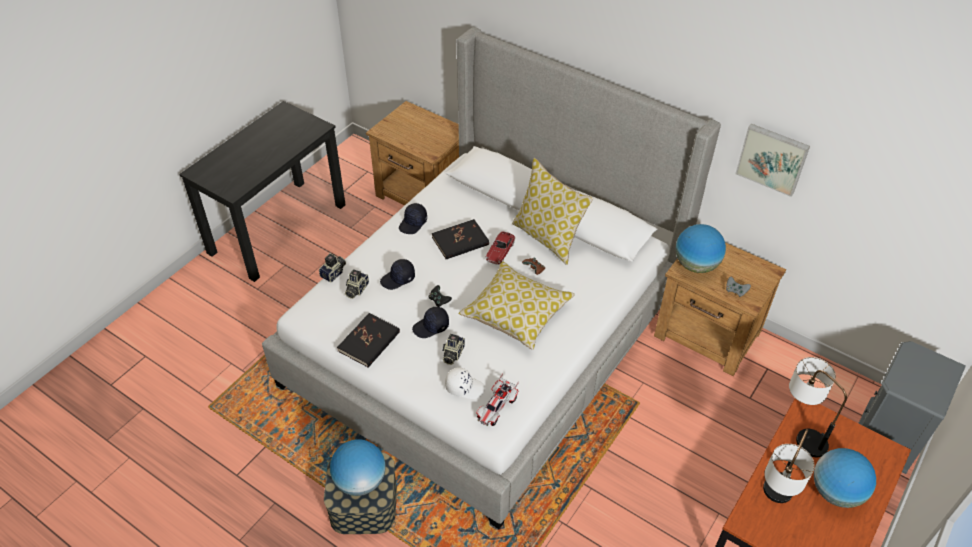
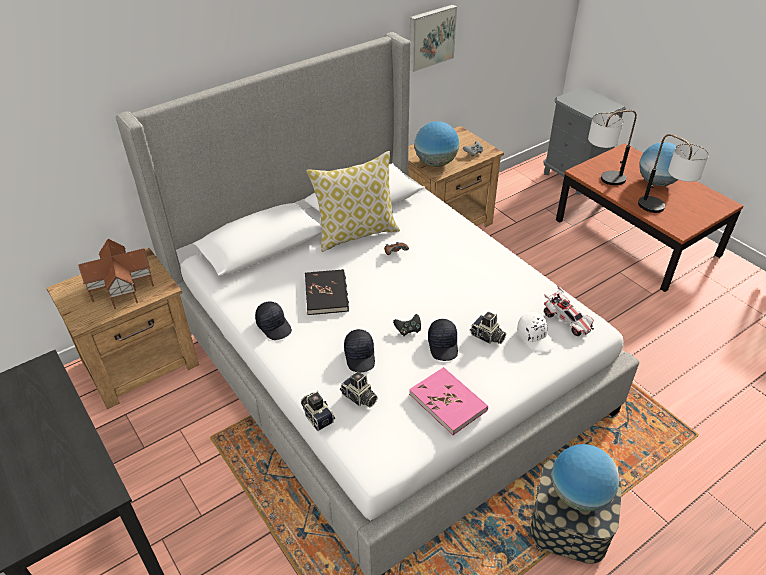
camera: 70 degrees left, 5 degrees down
black book [337,313,400,367] -> pink book [409,367,488,435]
white cap [445,367,485,399] -> white cap turned 120 degrees clockwise [517,312,554,353]
pillow [459,261,575,350] -> none
toy car [485,231,515,265] -> none
none -> toy house [78,239,154,309]

